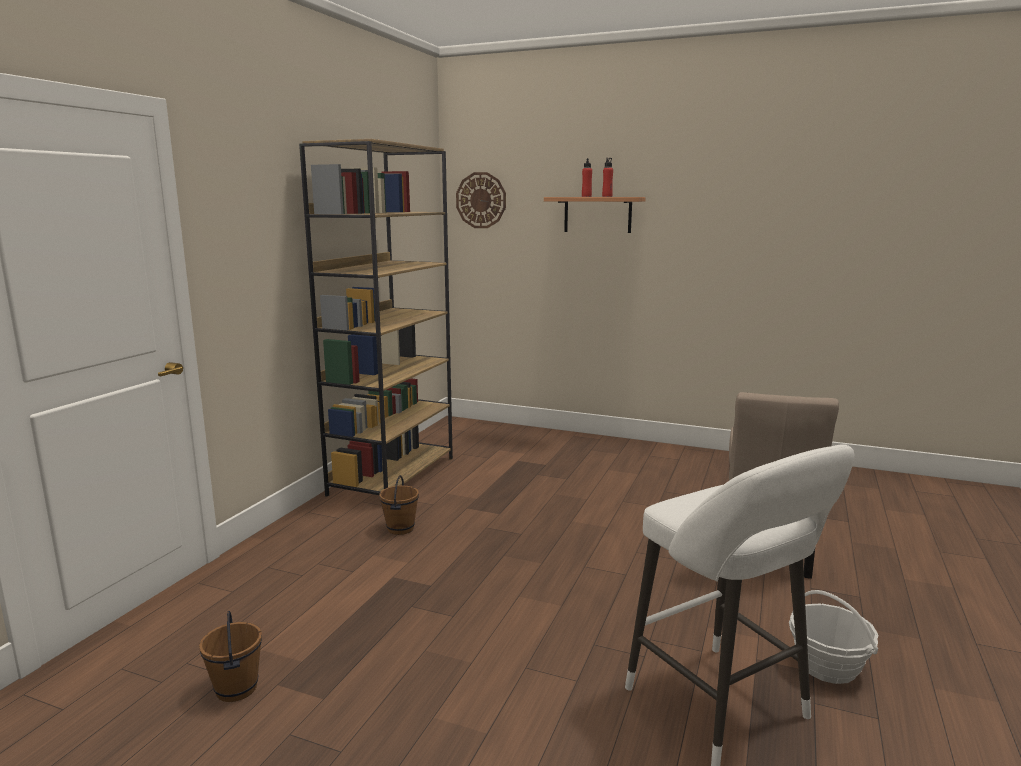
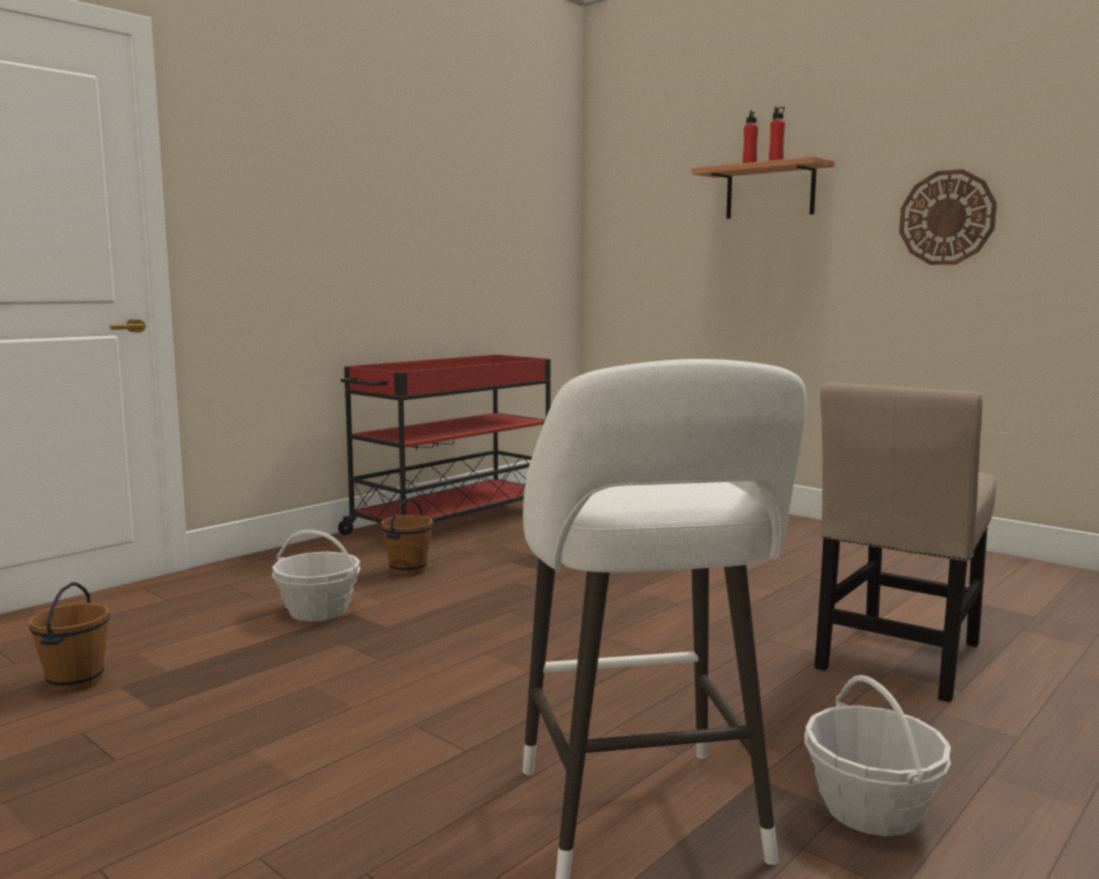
camera: 20 degrees right, 5 degrees down
brown bookcase [299,139,453,497] -> red cart [338,355,551,535]
wall clock [456,172,506,228] -> wall clock moved to [899,169,997,265]
none -> basket [272,530,361,621]

